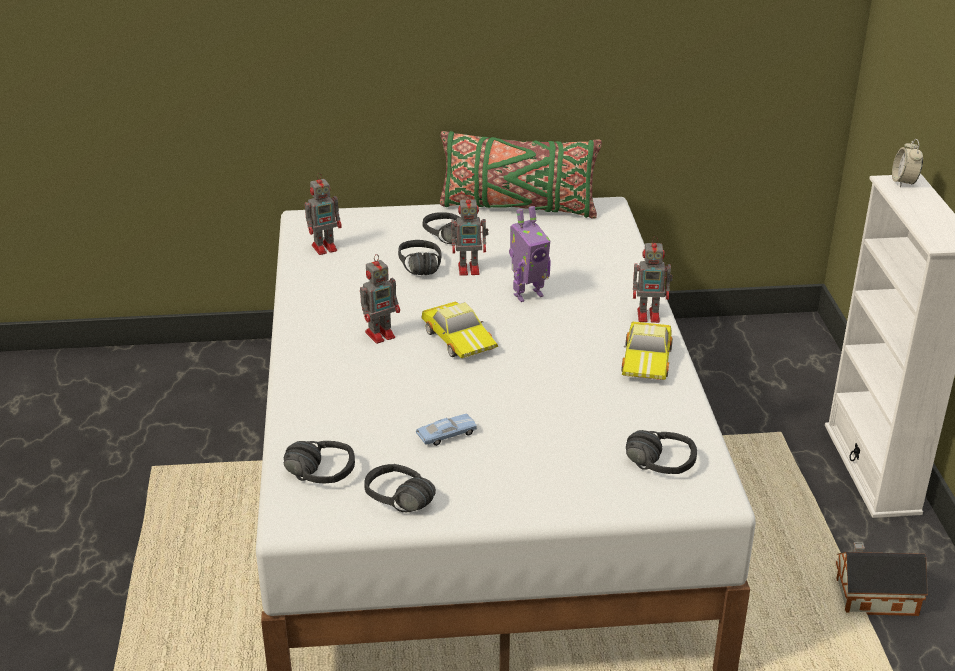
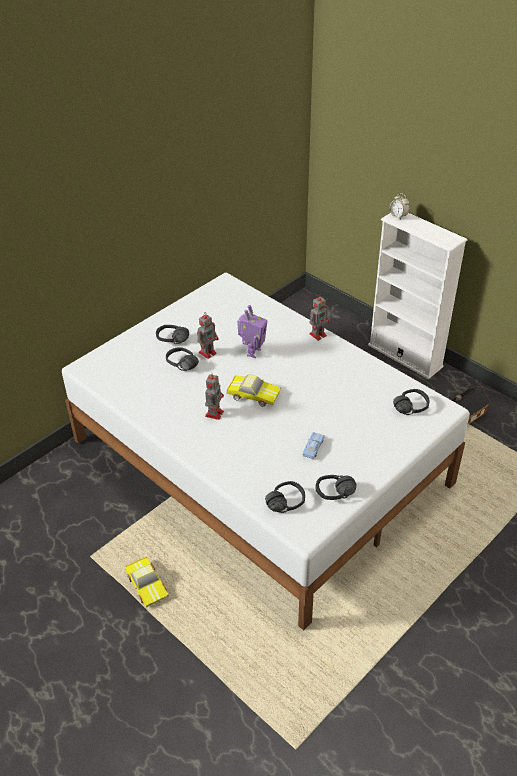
camera: 40 degrees left, 10 degrees up
toy robot [305,173,342,255] -> none
green pillow [440,131,602,219] -> none
toy car [621,322,673,380] -> toy car moved to [125,557,169,607]

